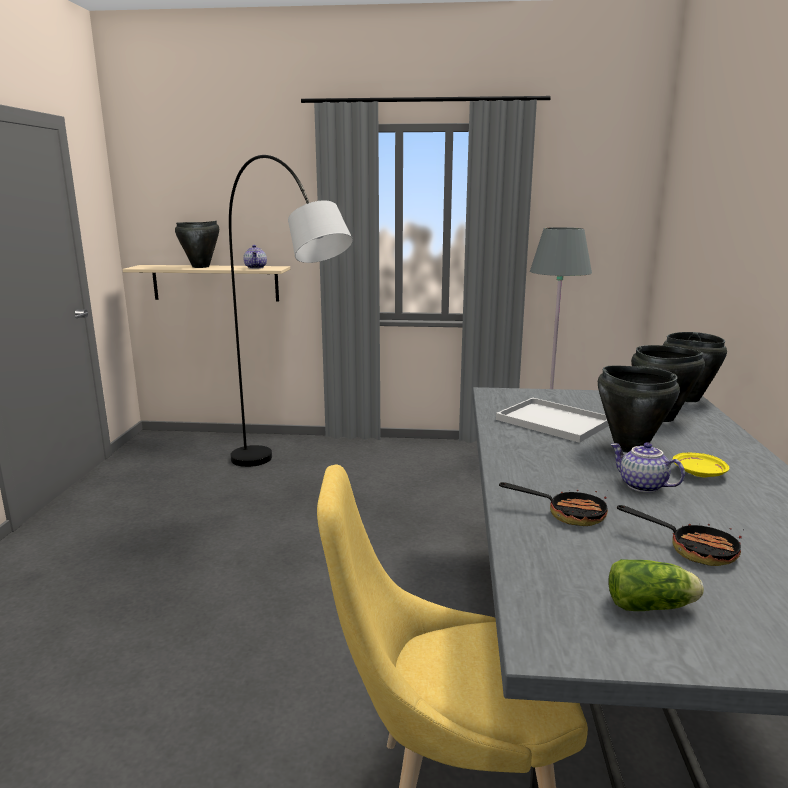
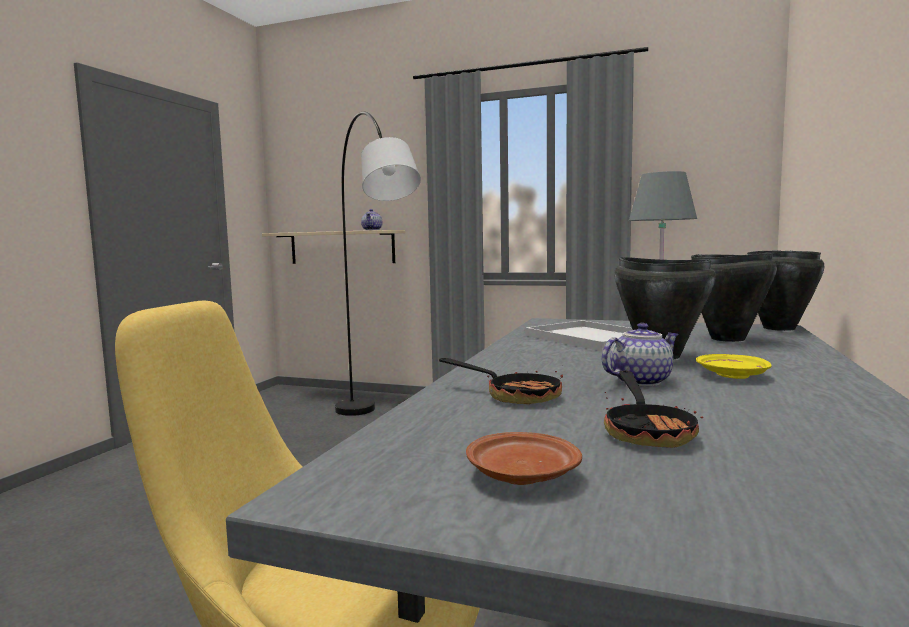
camera: 15 degrees right, 10 degrees down
black cooking pot [175,221,219,268] -> none
lettuce [608,559,704,611] -> brown plate [466,432,582,485]
teapot [611,442,685,493] -> teapot turned 90 degrees clockwise [602,323,679,386]
frying pan [617,505,742,566] -> frying pan turned 45 degrees clockwise [604,370,703,448]

